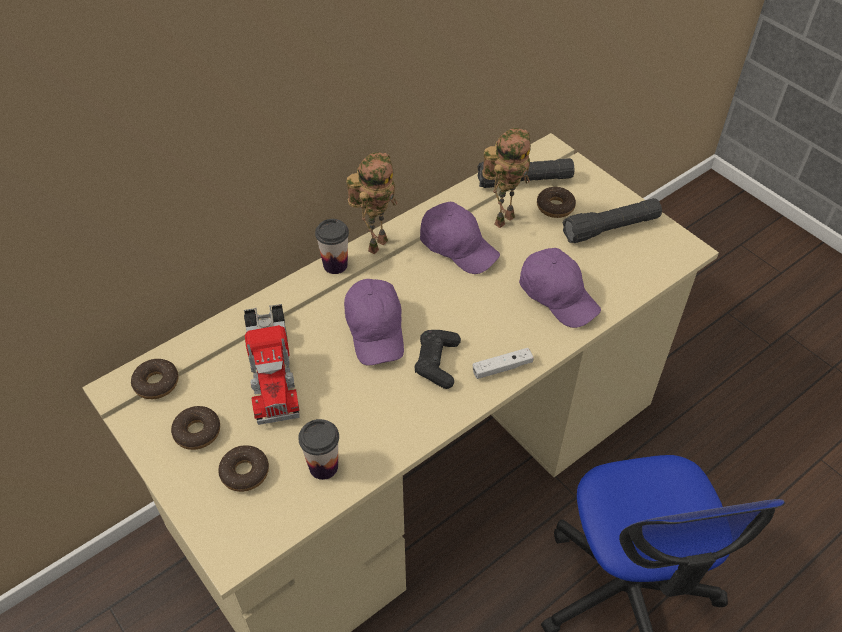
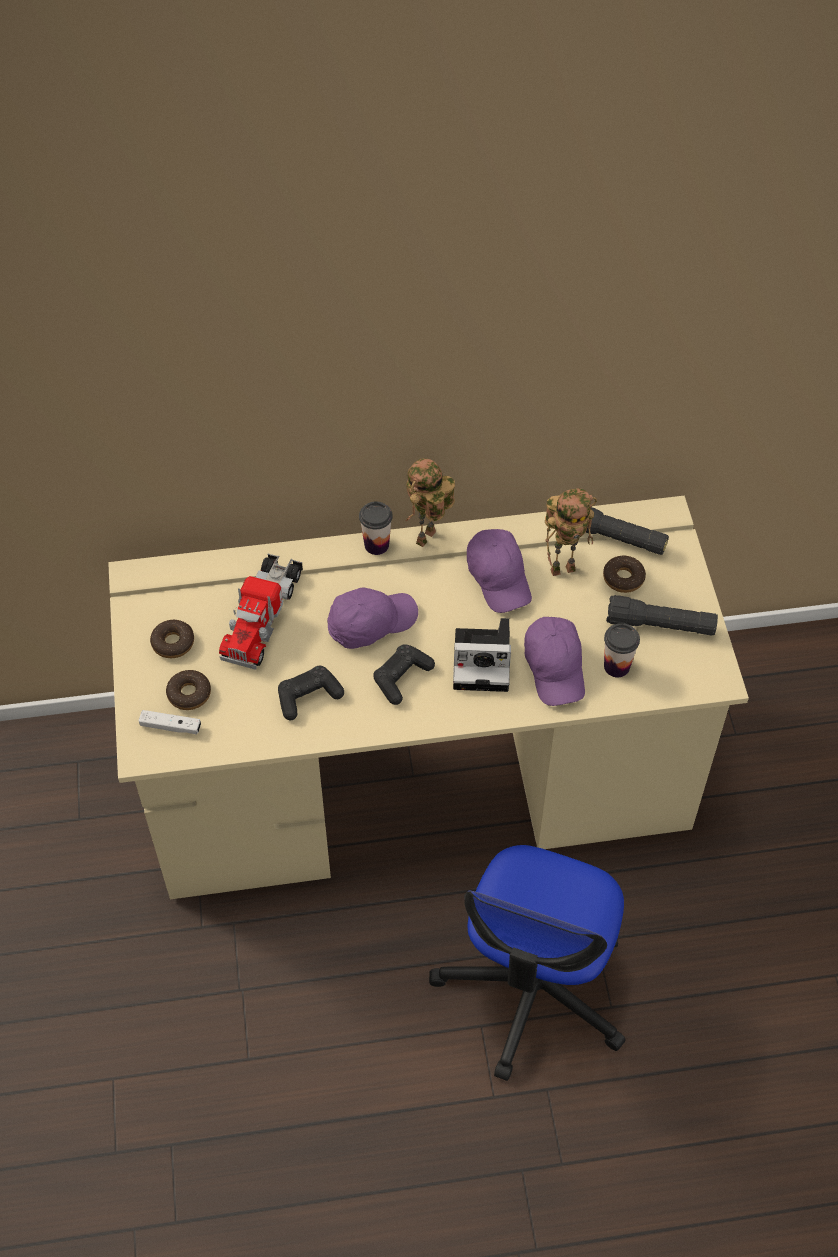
camera: 30 degrees right, 5 degrees up
donut [131,359,178,399] -> none
cup [298,419,339,480] -> cup moved to [604,623,640,678]
purple cap [344,279,404,365] -> purple cap turned 135 degrees counterclockwise [327,588,418,649]
toy robot [346,152,397,254] -> toy robot turned 150 degrees clockwise [405,458,455,547]
white game controller [473,348,534,379] -> white game controller moved to [139,710,201,735]
none -> black game controller [278,665,344,720]
none -> camera [453,618,511,692]

